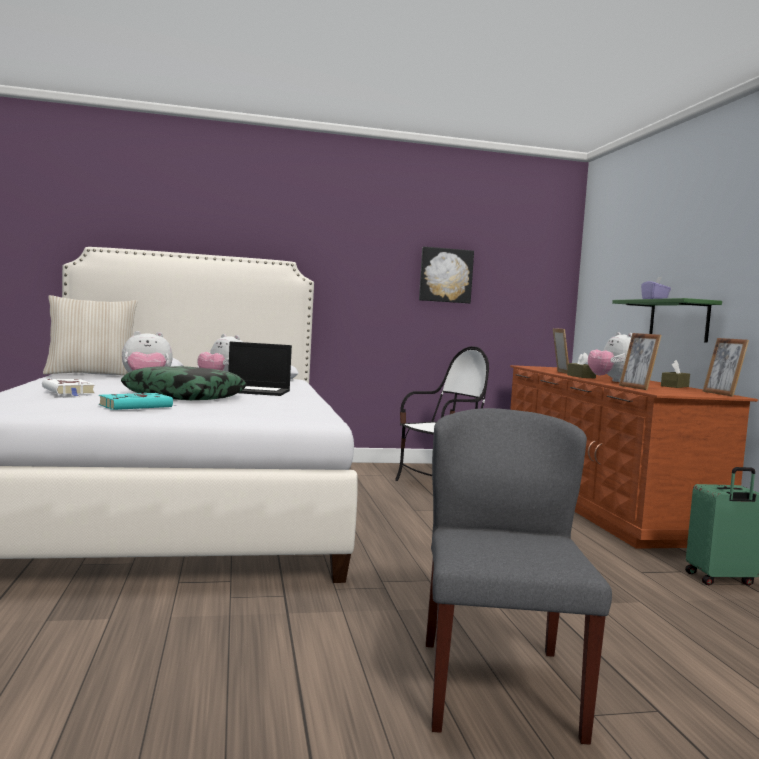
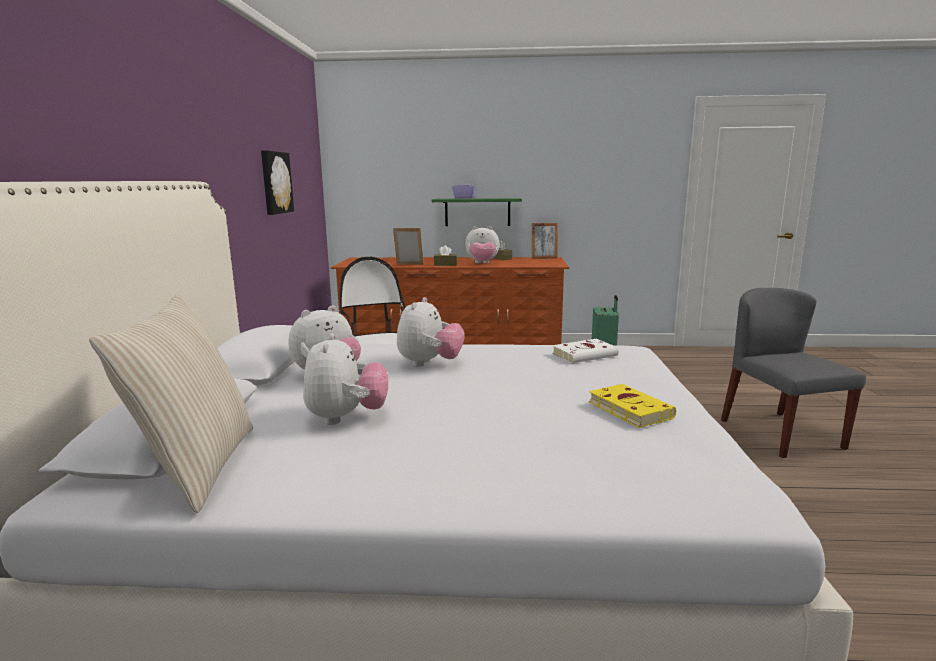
camera: 75 degrees left, 10 degrees up
white book [42,379,96,396] -> white book moved to [552,339,619,363]
turquoise book [99,393,173,410] -> yellow book [589,384,676,428]
pillow [121,366,247,400] -> none
laptop [228,342,292,396] -> plush toy [397,297,465,367]
grey chair [426,408,612,745] -> grey chair turned 60 degrees clockwise [721,288,866,458]
picture frame [619,333,662,390] -> none

